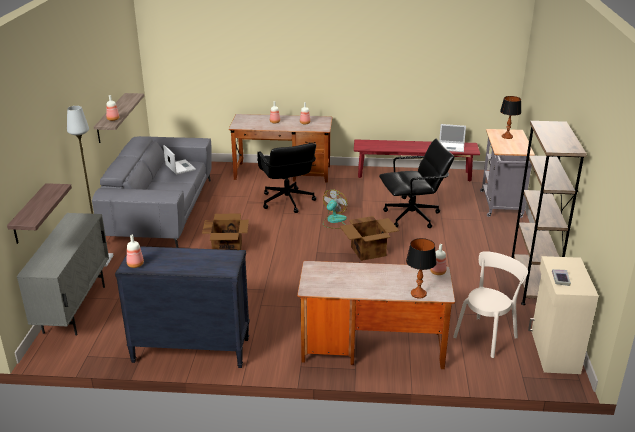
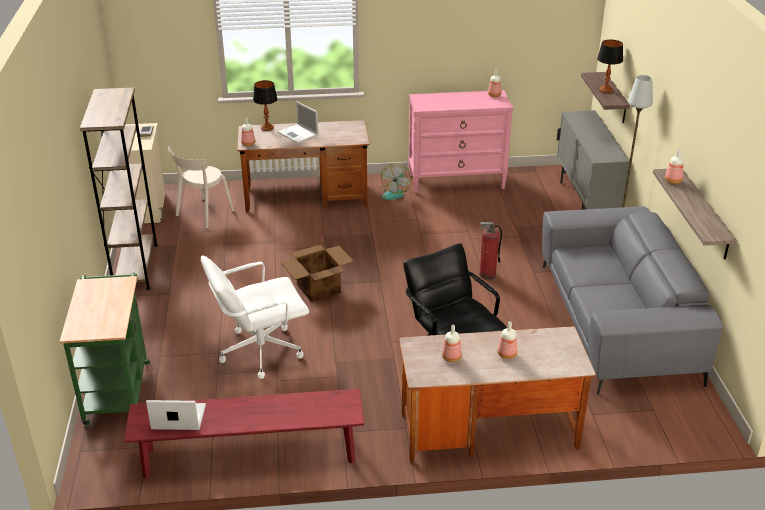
camera: 170 degrees right, 5 degrees up
black dresser [115,246,250,368] -> pink dresser [408,90,514,194]
laptop [163,145,196,174] -> laptop moved to [277,101,318,144]
cardboard box [202,213,249,250] -> fire extinguisher [479,222,502,280]
fan [323,189,347,229] -> fan moved to [380,163,411,200]
black office chair [379,139,454,228] -> white office chair [201,256,309,379]
grey cart [480,129,535,218] -> green cart [59,272,150,426]
table lamp [500,96,521,139] -> table lamp moved to [597,40,623,93]

